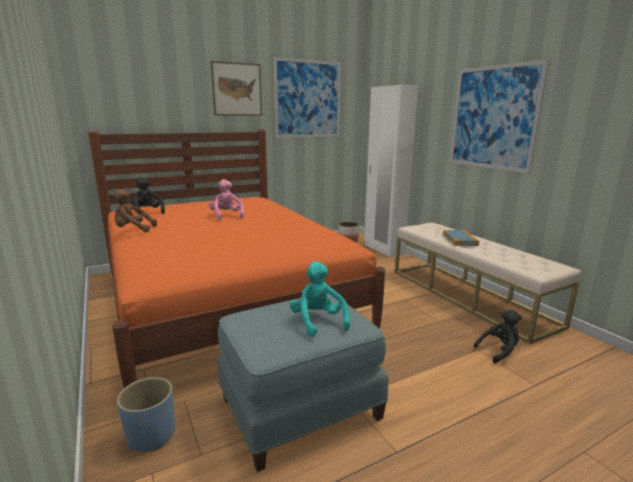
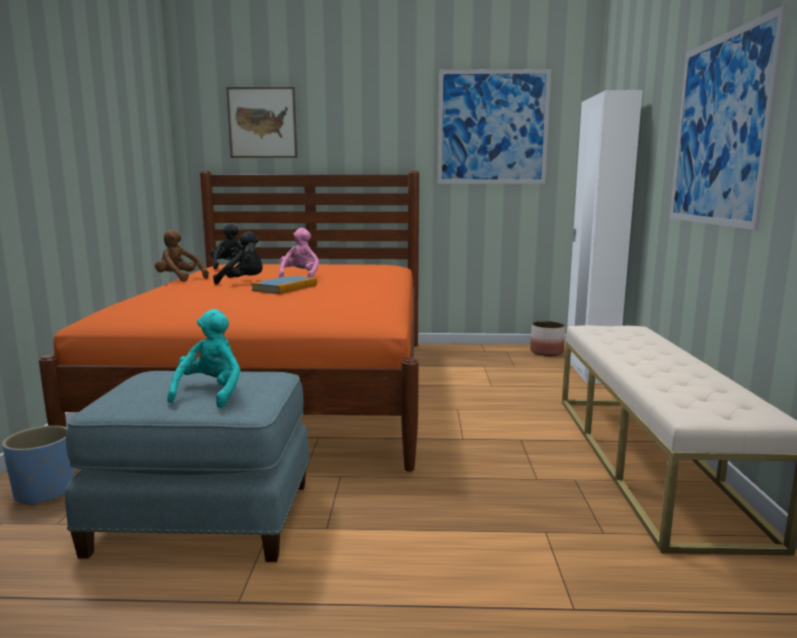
camera: 30 degrees right, 5 degrees down
picture [211,61,262,116] -> picture moved to [226,87,297,158]
book [443,230,479,246] -> book moved to [251,276,317,294]
black plush toy [474,310,522,363] -> black plush toy moved to [213,231,263,284]

